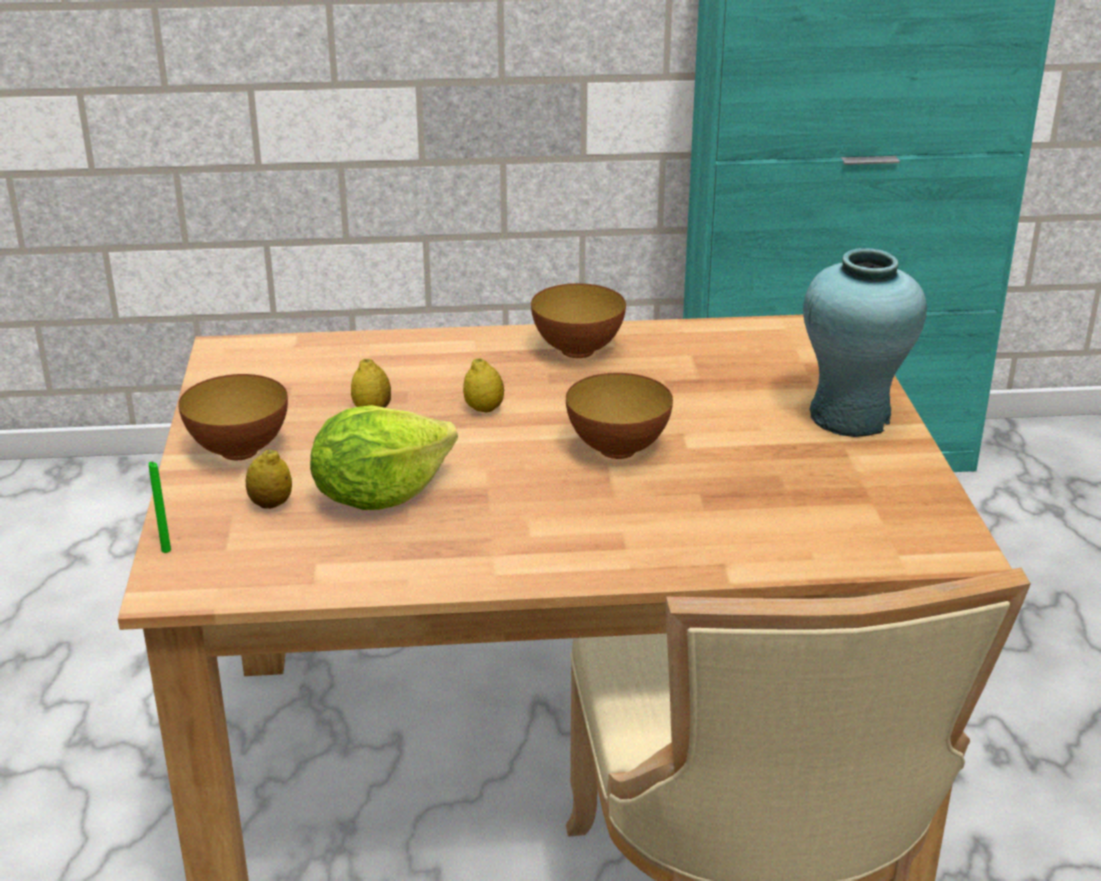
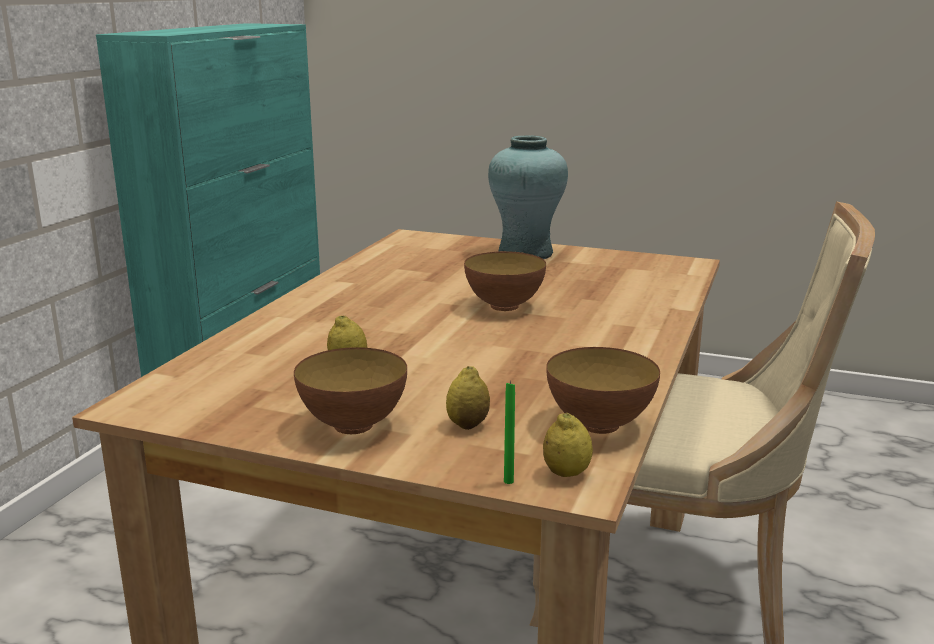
camera: 65 degrees left, 10 degrees down
lettuce [310,405,458,510] -> none
lemon [463,358,504,412] -> lemon moved to [543,413,593,477]
bowl [531,283,626,358] -> bowl moved to [546,347,660,434]

